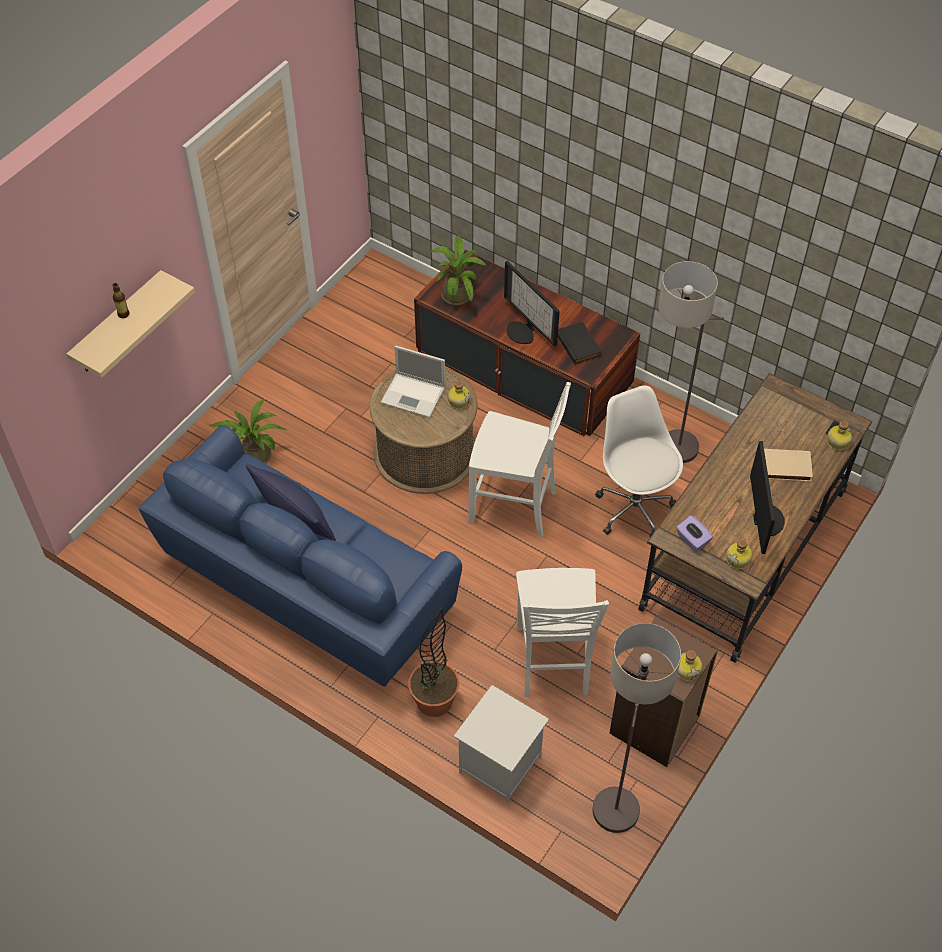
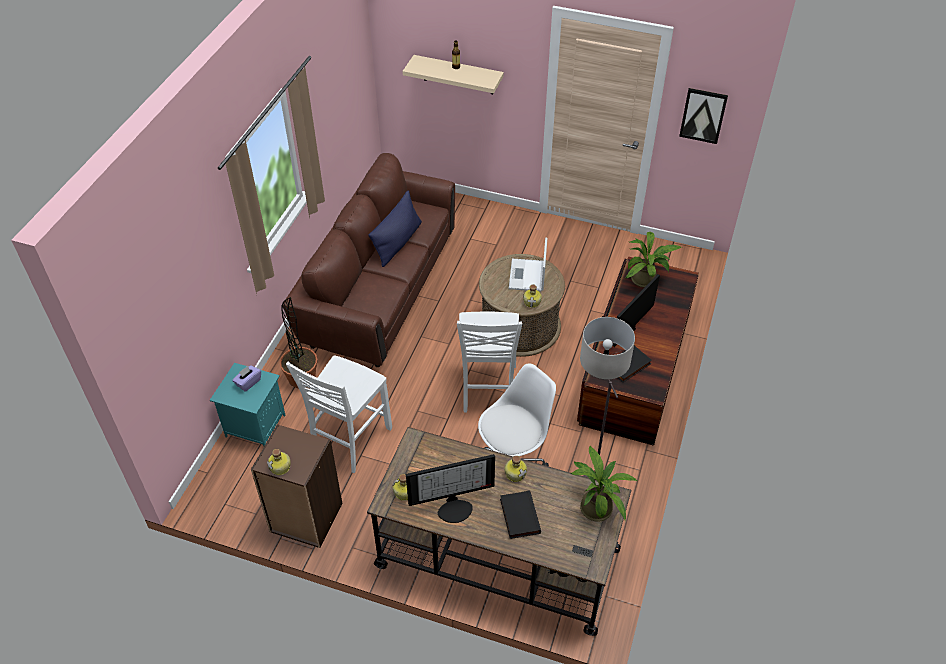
camera: 75 degrees right, 5 degrees down
blue sofa [139,425,462,686] -> brown sofa [283,153,455,367]
potted plant [210,400,288,464] -> potted plant moved to [571,445,637,522]
grey nightstand [454,685,549,804] -> turquoise nightstand [210,363,286,446]
white chair [516,568,609,697] -> white chair turned 45 degrees counterclockwise [286,356,392,473]
grey floor lamp [593,623,681,833] -> none
purple tissue box [676,515,713,552] -> purple tissue box moved to [232,365,261,392]
beige book [764,449,813,482] -> black book [500,490,541,539]
bottle [827,421,853,450] -> bottle moved to [505,456,527,482]
none -> picture [679,88,728,144]

